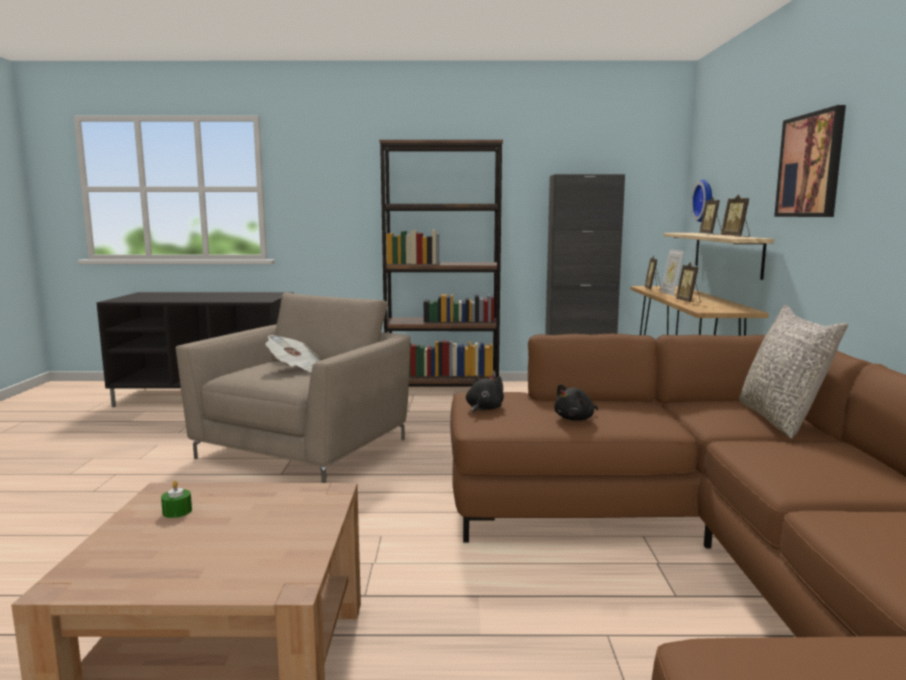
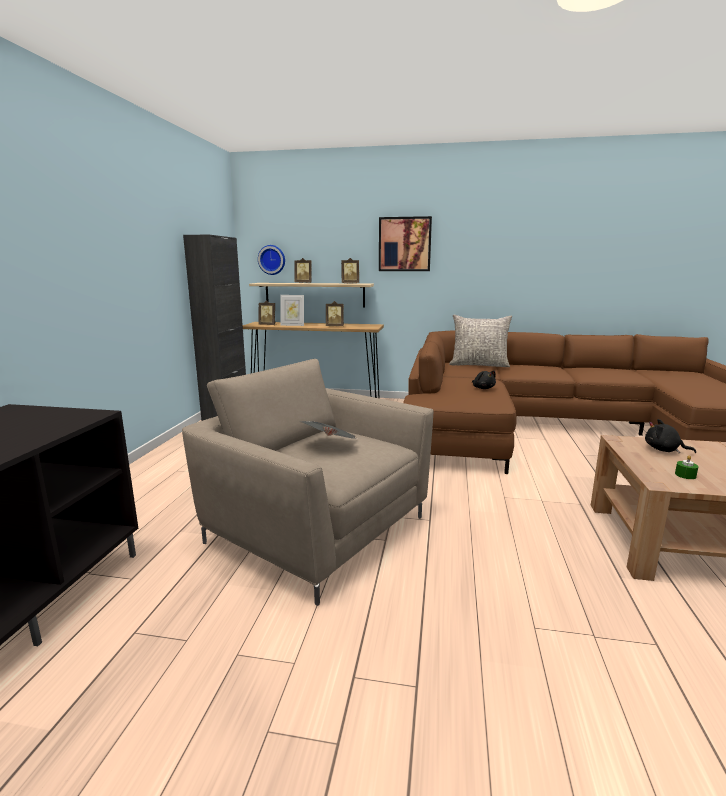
camera: 80 degrees left, 5 degrees up
brown bookcase [380,140,503,387] -> none
black plush toy [466,374,504,415] -> black plush toy moved to [645,419,696,453]

